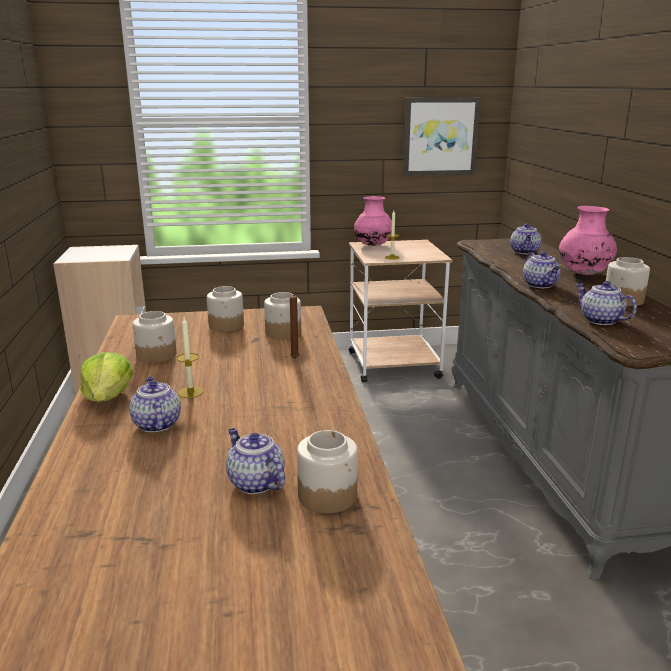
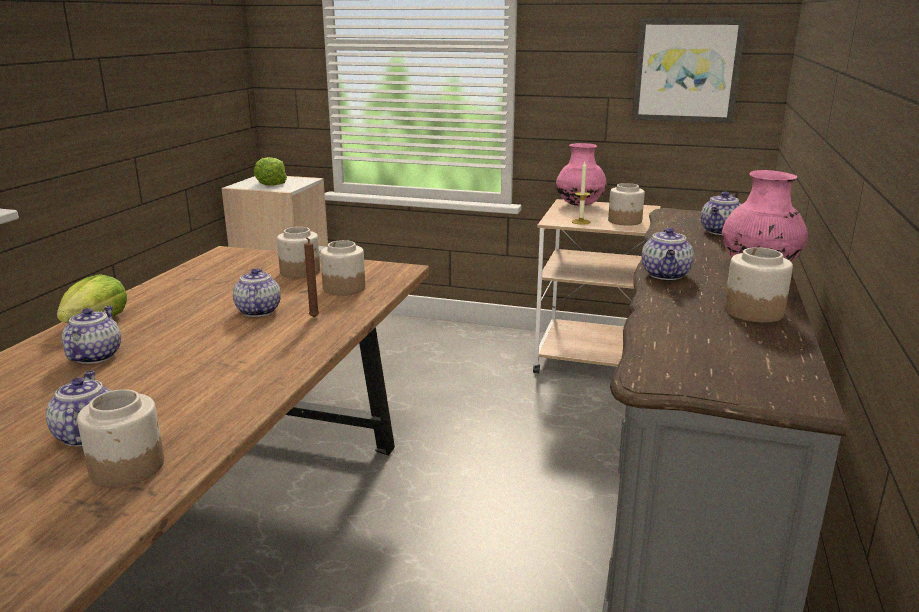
camera: 25 degrees right, 0 degrees up
jar [132,311,177,363] -> jar moved to [608,183,645,226]
candle [177,317,203,398] -> none
teapot [576,281,637,325] -> teapot moved to [233,269,281,317]
none -> lettuce [254,157,287,186]

